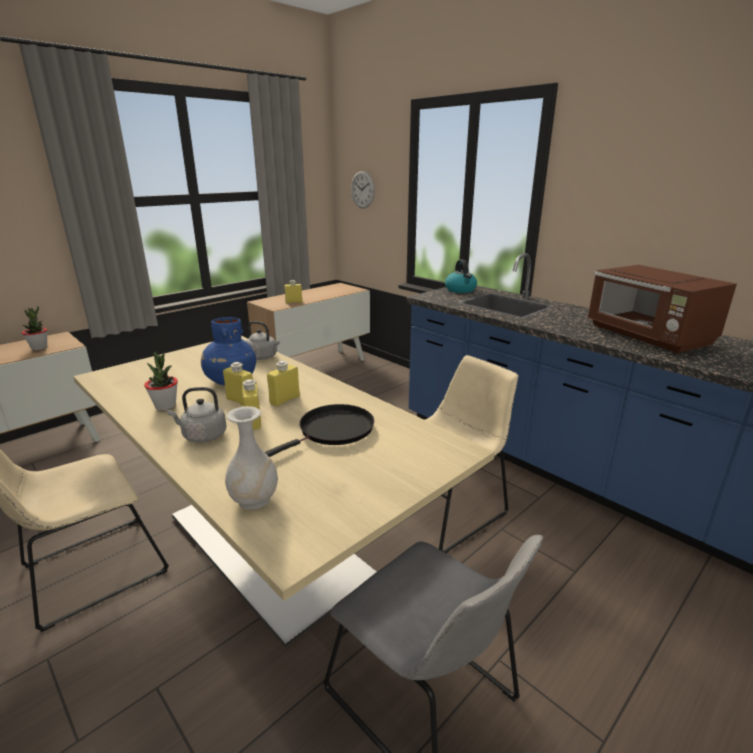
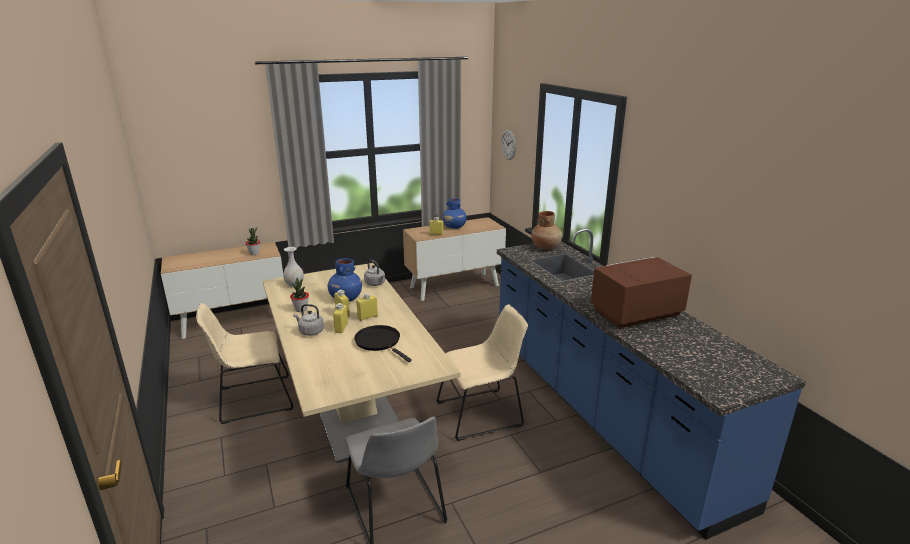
camera: 20 degrees right, 0 degrees up
white vase [225,406,278,510] -> white vase moved to [283,247,304,288]
black frying pan [265,404,374,457] -> black frying pan turned 105 degrees counterclockwise [354,325,412,362]
kettle [445,259,477,293] -> brown vase [531,211,562,250]
brown microwave [587,265,737,354] -> brown microwave turned 75 degrees clockwise [591,257,692,328]
none -> blue vase [443,198,467,229]

